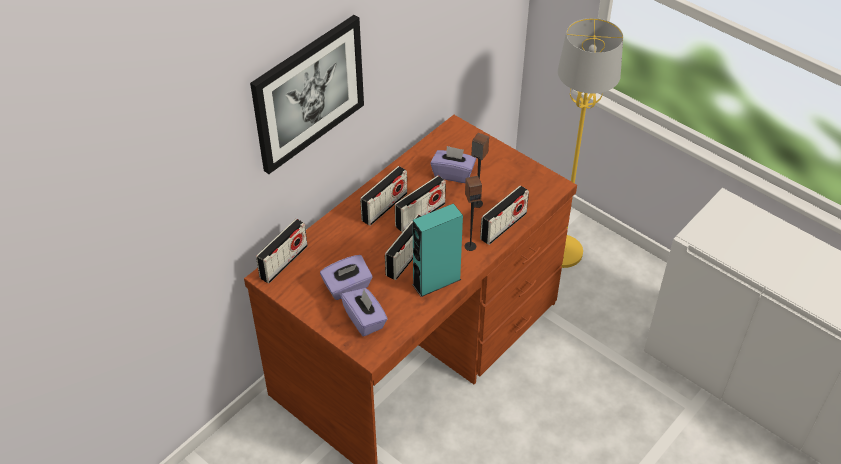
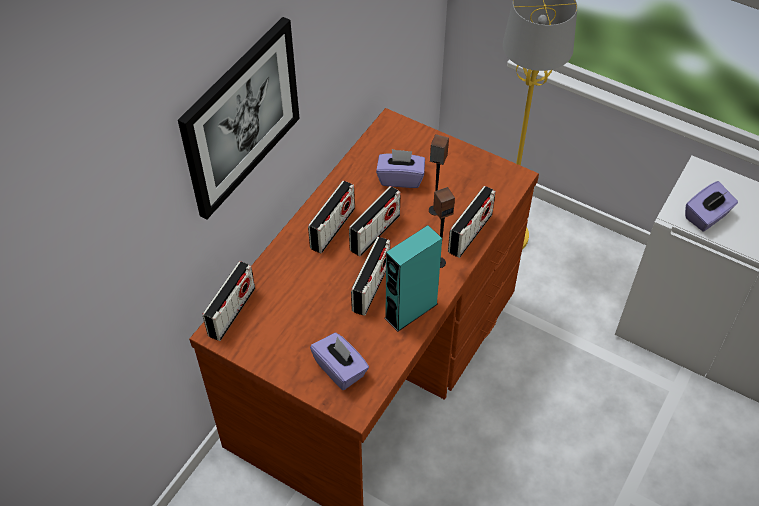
camera: 10 degrees left, 5 degrees up
purple tissue box [320,255,373,300] -> purple tissue box moved to [685,181,738,231]

